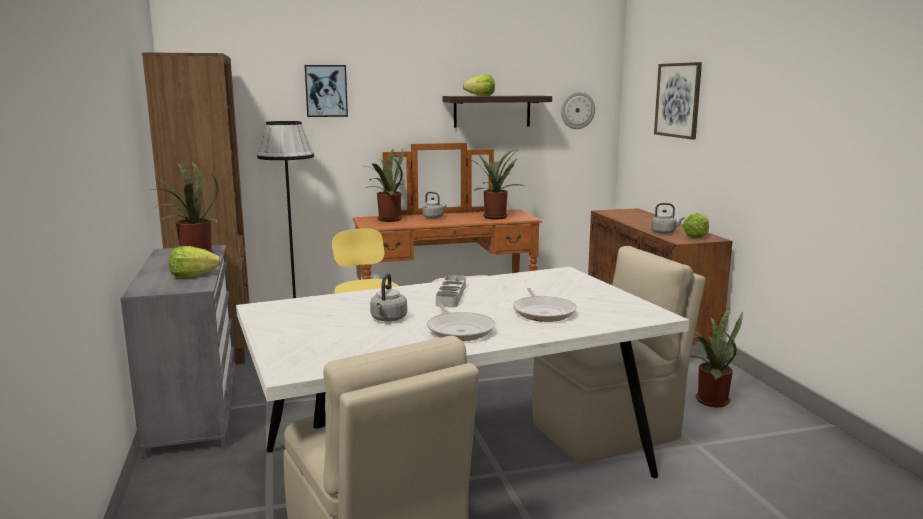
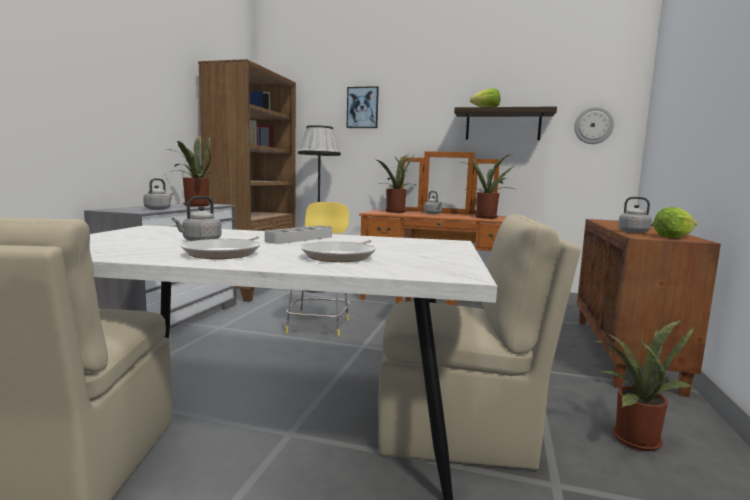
camera: 30 degrees right, 5 degrees down
lettuce [169,246,221,278] -> grey kettle [143,178,174,210]
picture [654,62,702,140] -> none

